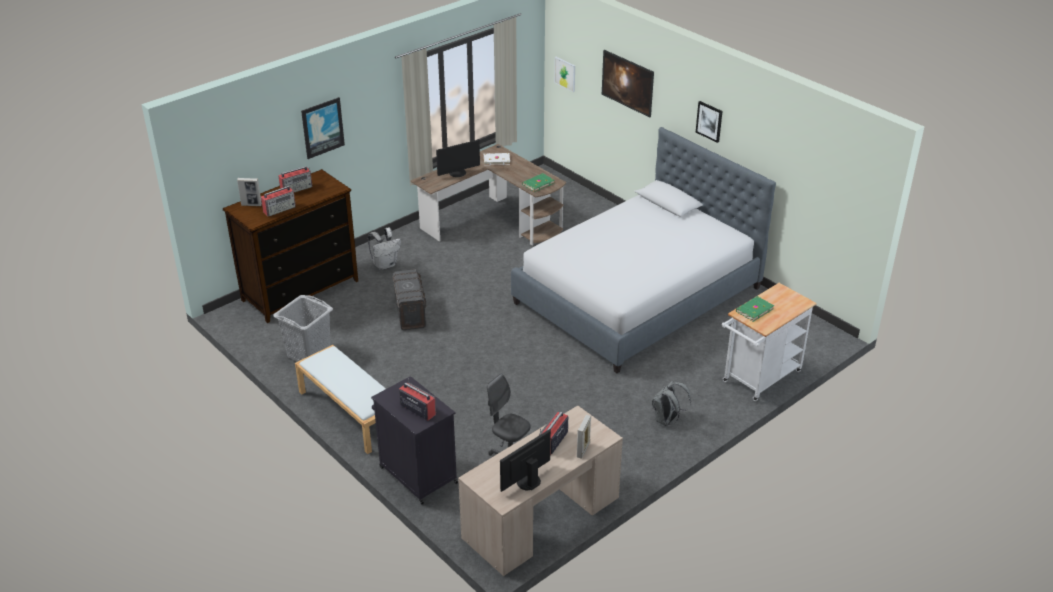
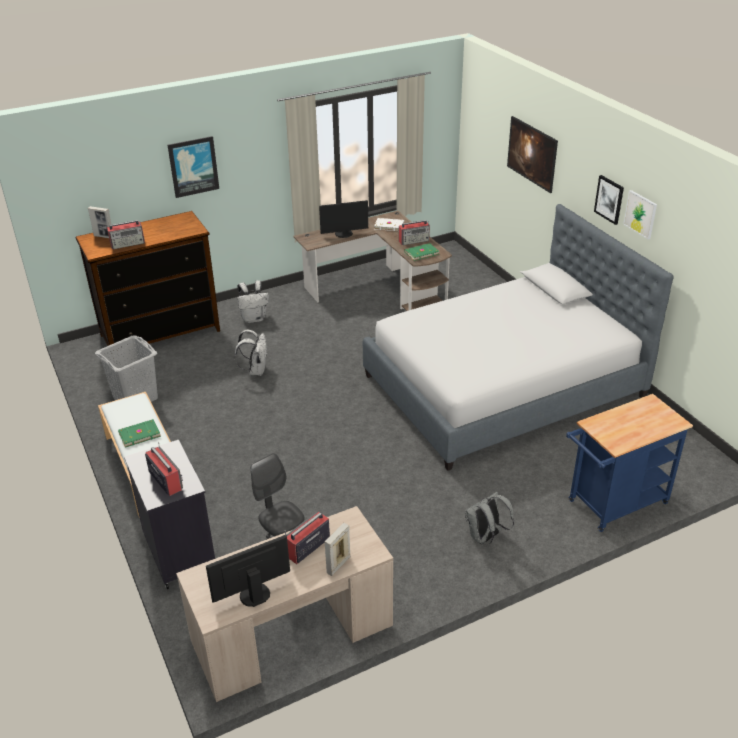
camera: 15 degrees right, 0 degrees up
radio [278,166,313,192] -> radio moved to [399,220,430,245]
grey storage box [392,269,426,330] -> white backpack [234,330,267,376]
picture [554,57,575,92] -> picture moved to [623,190,657,240]
white cart [722,283,816,401] -> blue cart [566,394,693,532]
green book [736,296,774,322] -> green book moved to [118,419,161,448]

